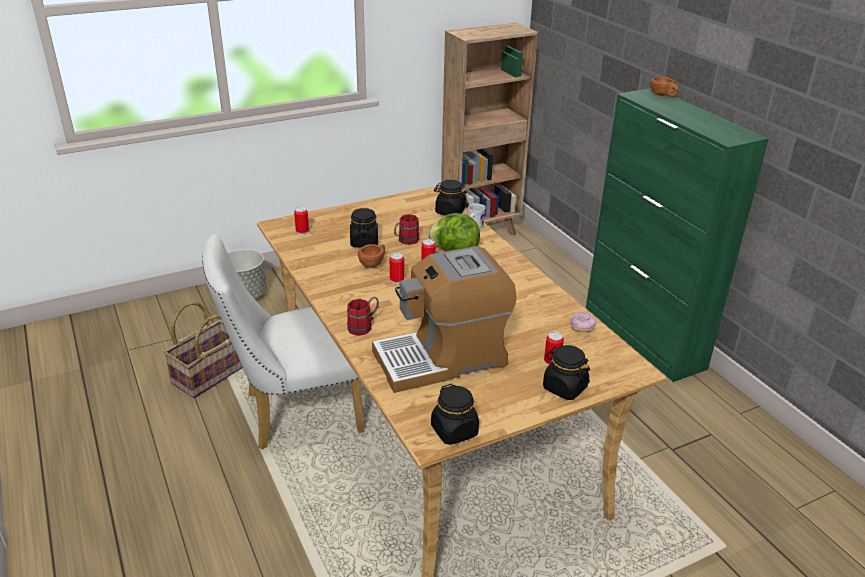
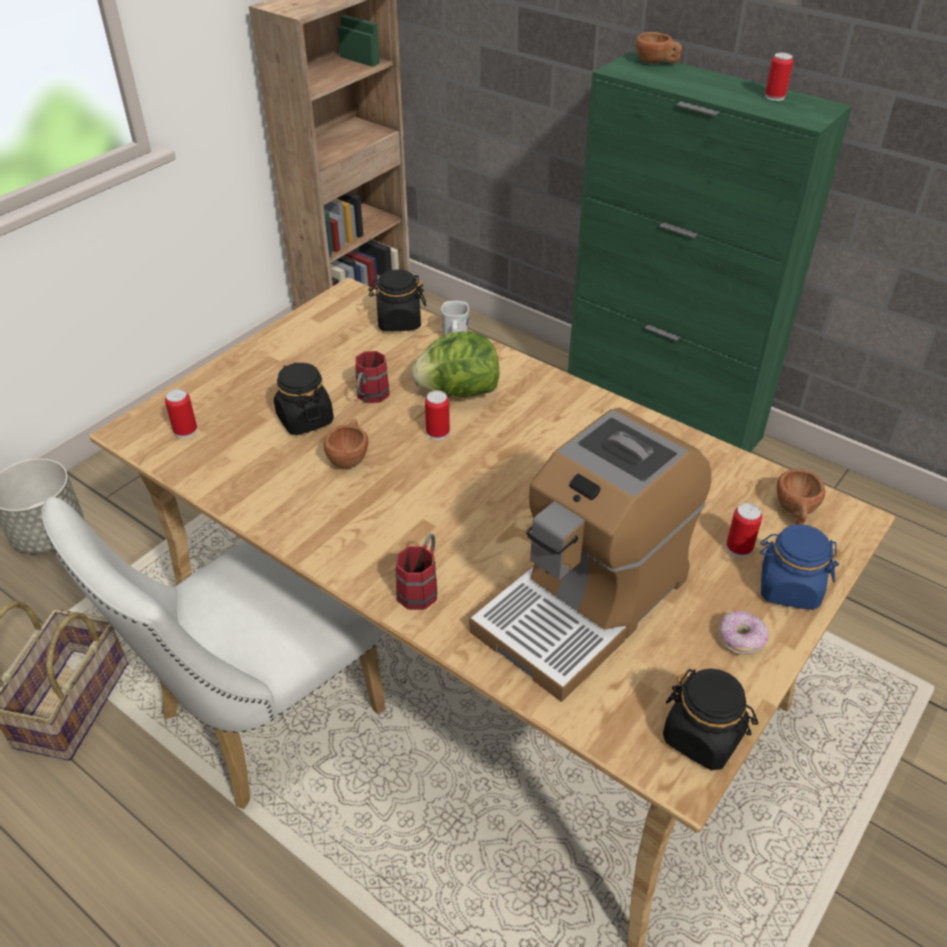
camera: 25 degrees left, 10 degrees up
can [390,253,404,284] -> can moved to [765,53,793,101]
black jar [543,345,590,400] -> blue jar [760,524,841,610]
donut [570,311,596,332] -> donut moved to [719,611,769,655]
none -> brown cup [777,469,825,525]

